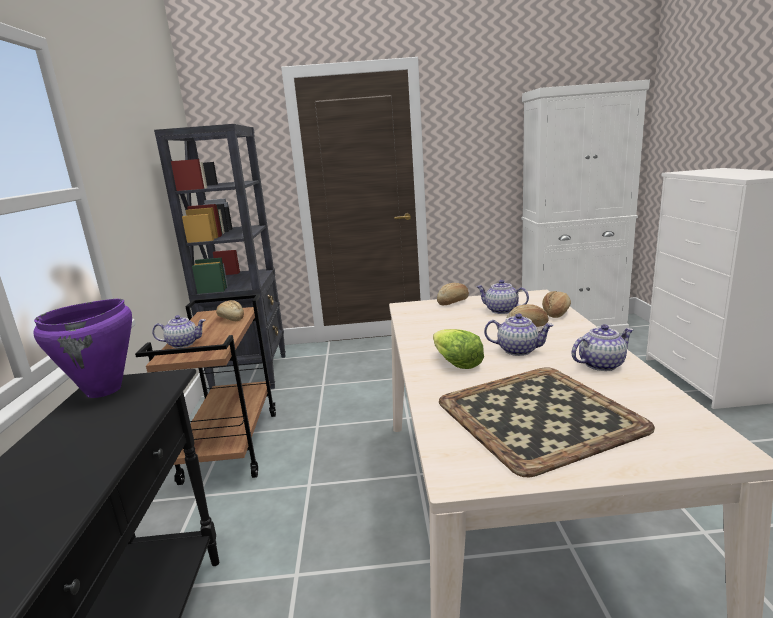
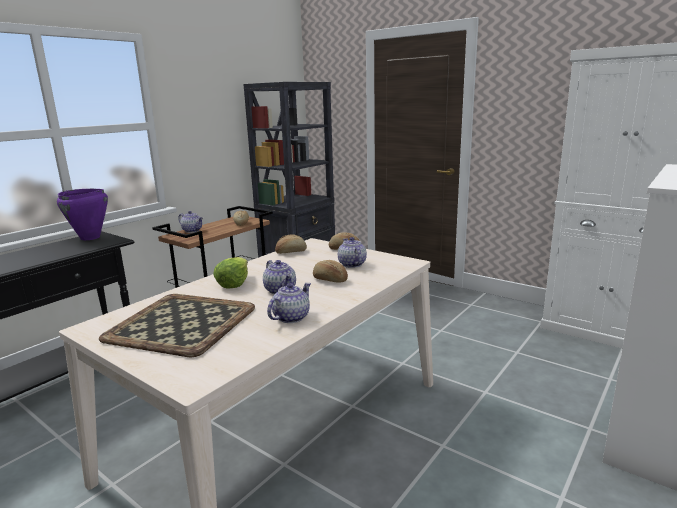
camera: 40 degrees right, 0 degrees up
bread [542,291,571,318] -> bread moved to [275,235,307,254]
teapot [571,324,634,371] -> teapot turned 75 degrees counterclockwise [267,283,311,323]

